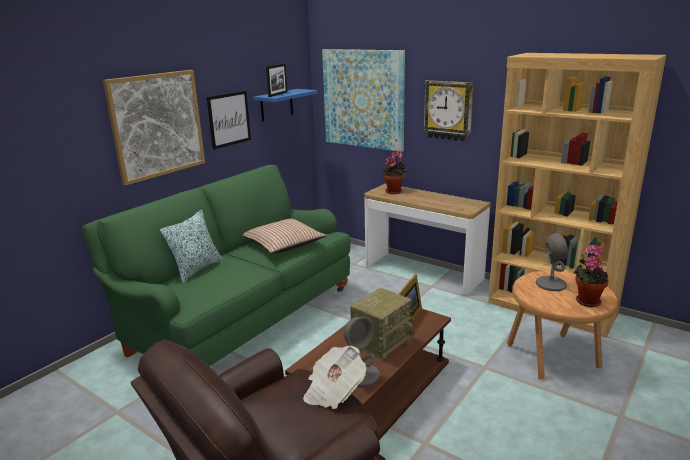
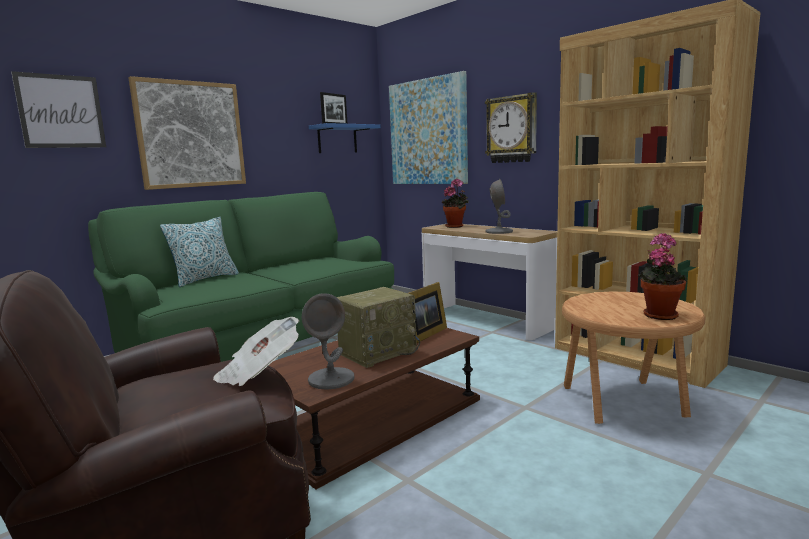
camera: 10 degrees right, 10 degrees down
picture [207,91,251,150] -> picture moved to [11,71,106,148]
pillow [243,219,327,253] -> none
grey table lamp [536,232,568,291] -> grey table lamp moved to [485,179,513,234]

